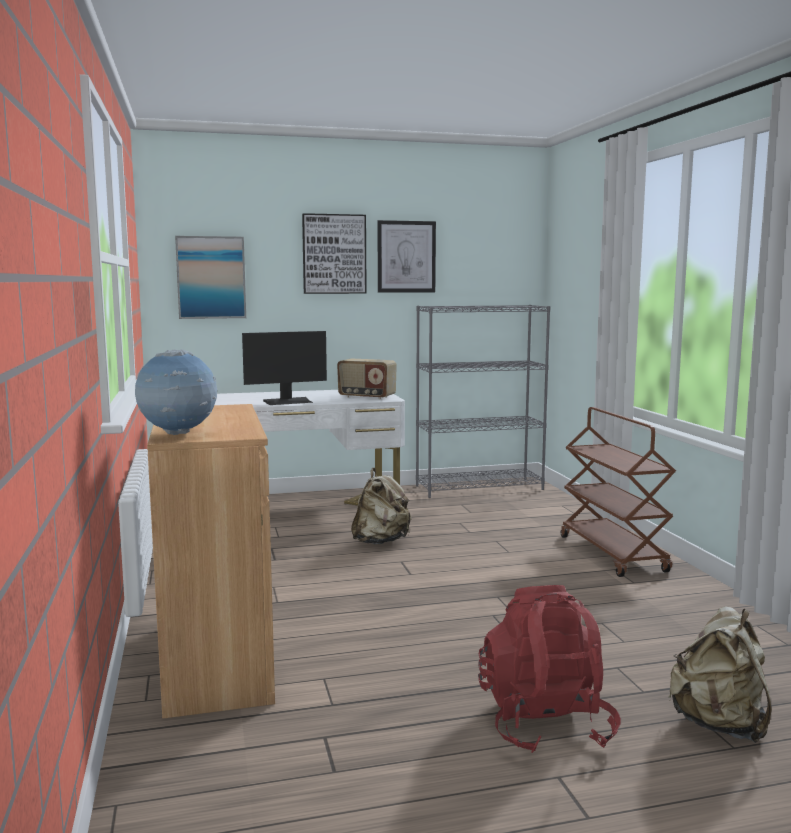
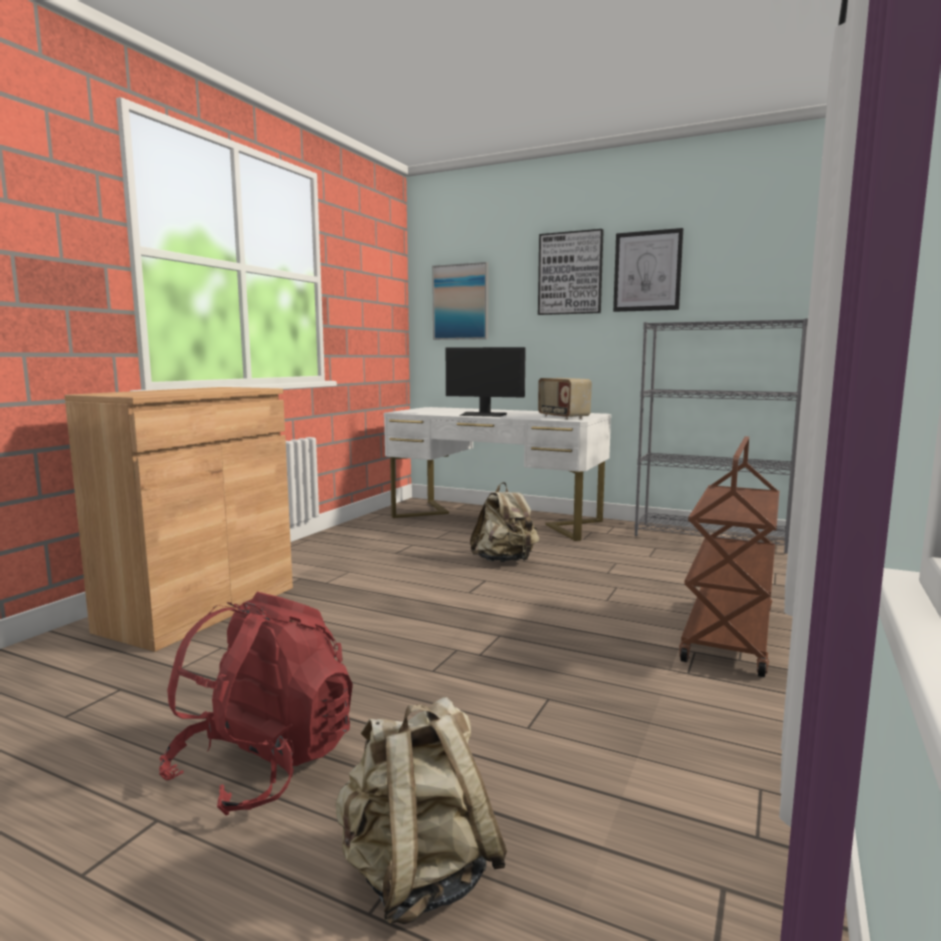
camera: 40 degrees right, 0 degrees up
globe [135,349,217,435] -> none

